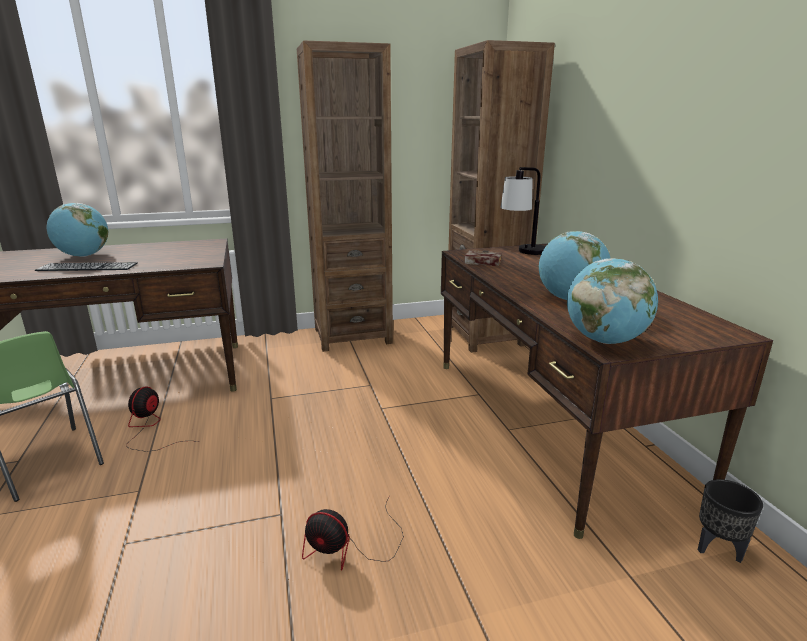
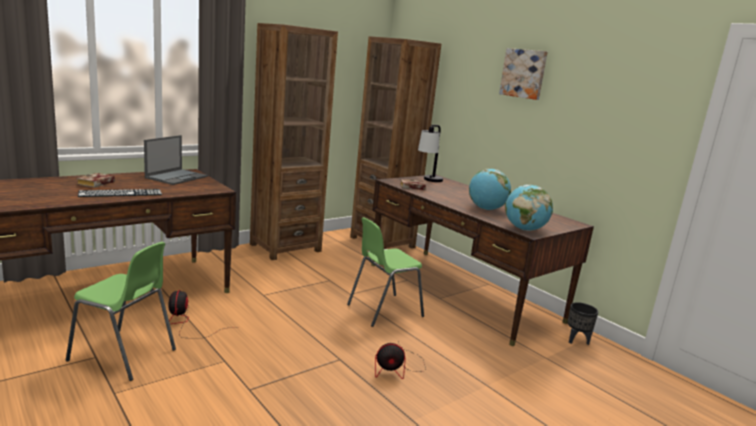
camera: 25 degrees left, 5 degrees down
globe [47,203,108,257] -> book [77,173,115,188]
none -> laptop [144,135,208,185]
none -> green chair [347,217,424,327]
none -> picture [499,48,548,100]

